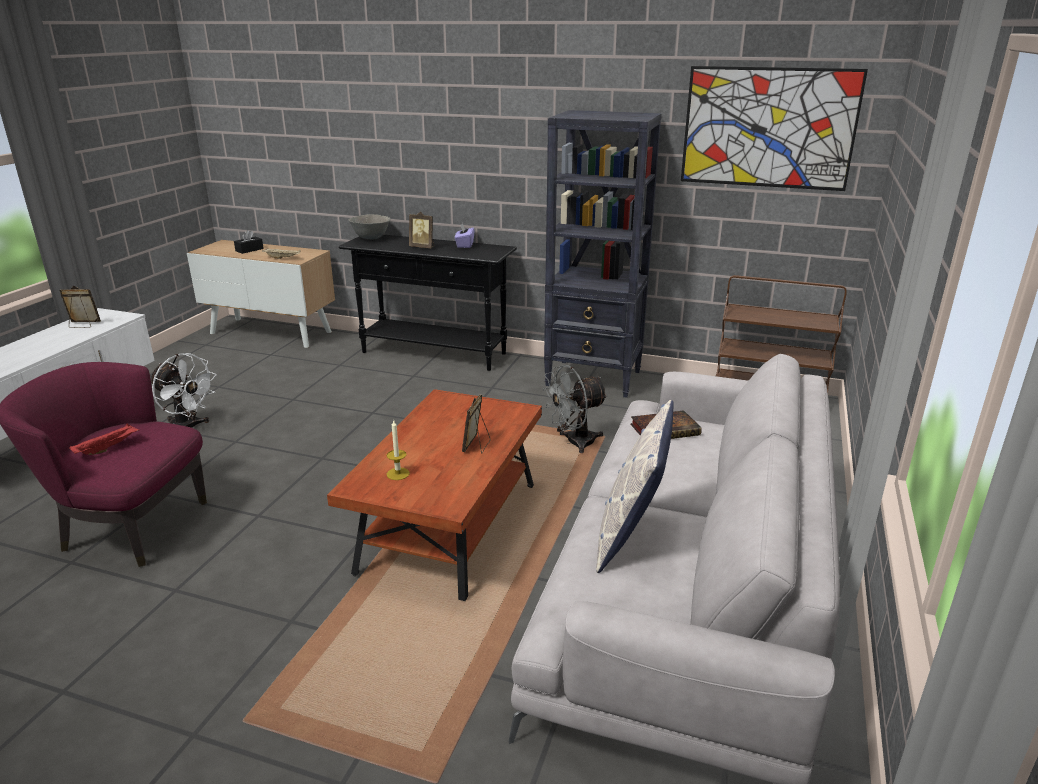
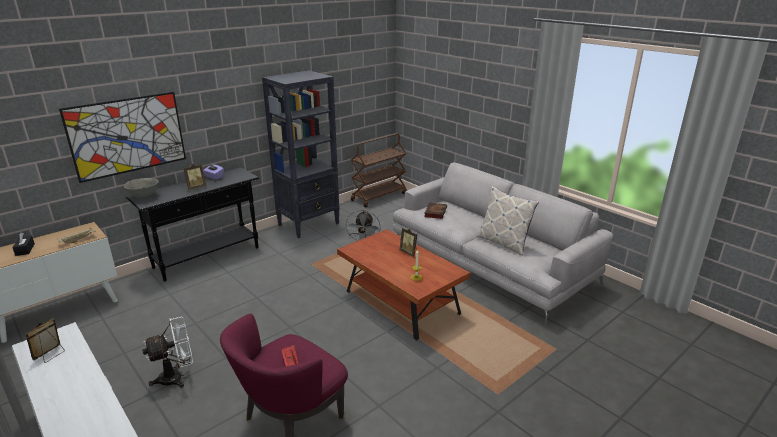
camera: 60 degrees left, 0 degrees up
picture [681,66,868,191] -> picture moved to [59,92,186,183]

